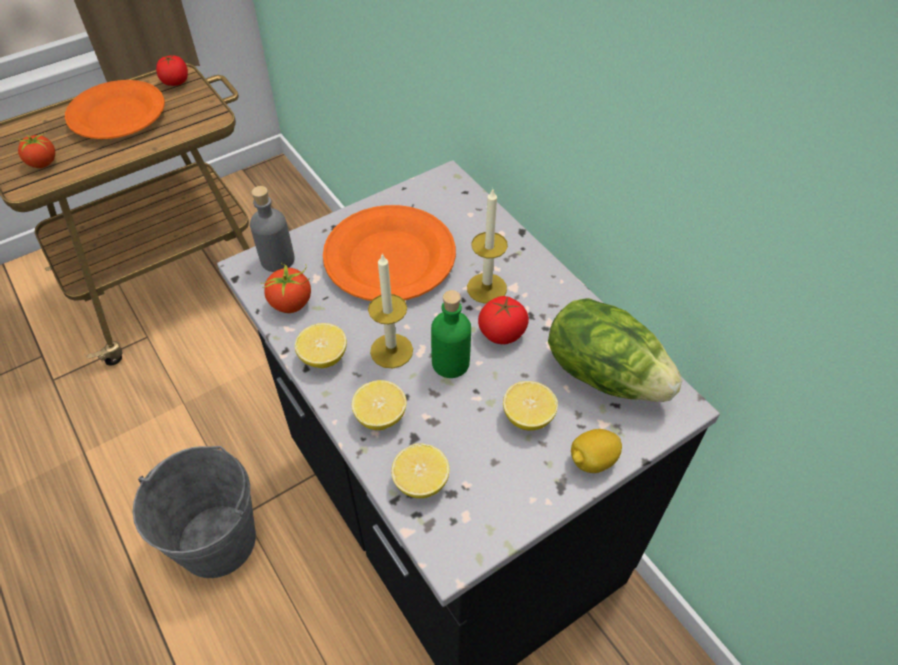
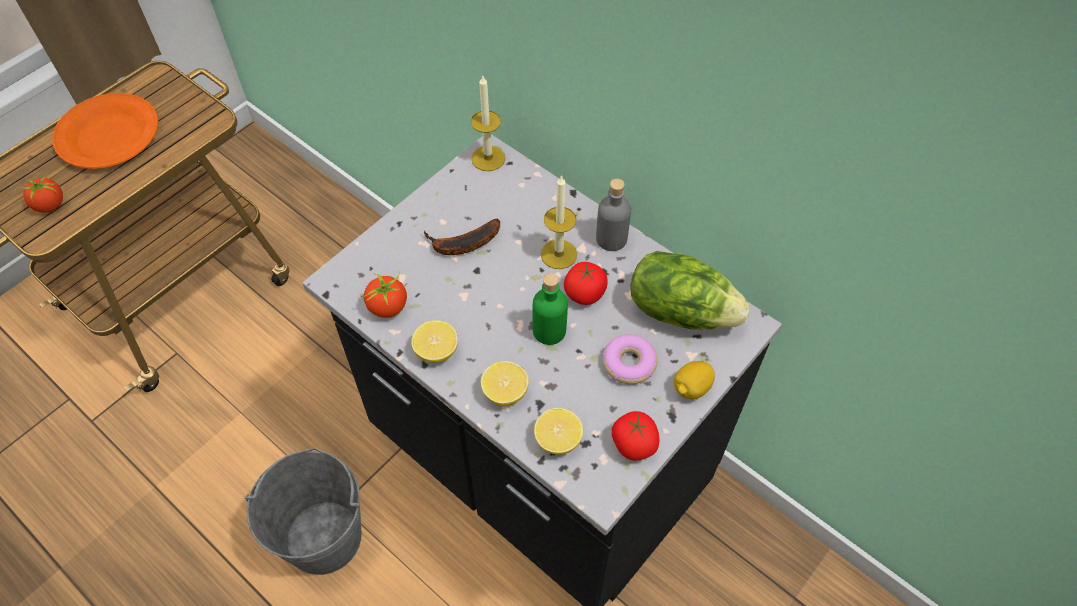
camera: 15 degrees left, 5 degrees up
tomato [156,55,188,86] -> tomato moved to [611,411,659,461]
grey bottle [250,186,295,272] -> grey bottle moved to [596,179,631,251]
orange plate [323,205,456,301] -> banana [424,218,500,255]
candle [368,253,413,368] -> candle moved to [471,76,505,171]
lemon [503,381,558,431] -> donut [603,334,657,384]

